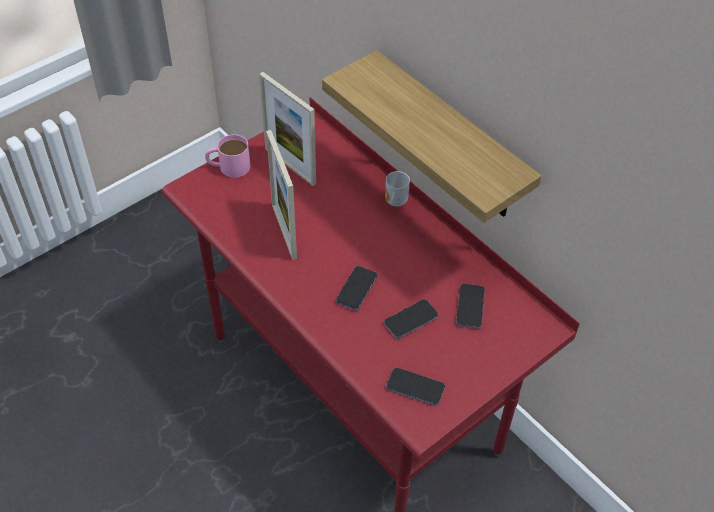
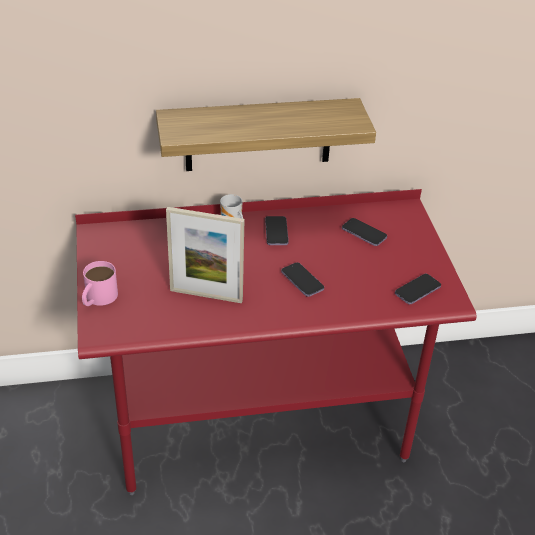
camera: 60 degrees left, 10 degrees down
picture frame [259,72,316,186] -> none
phone [384,299,438,339] -> phone moved to [265,216,289,245]

